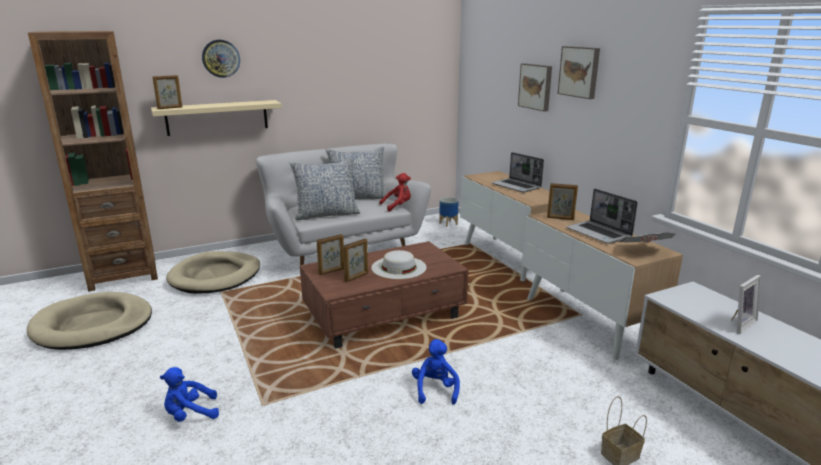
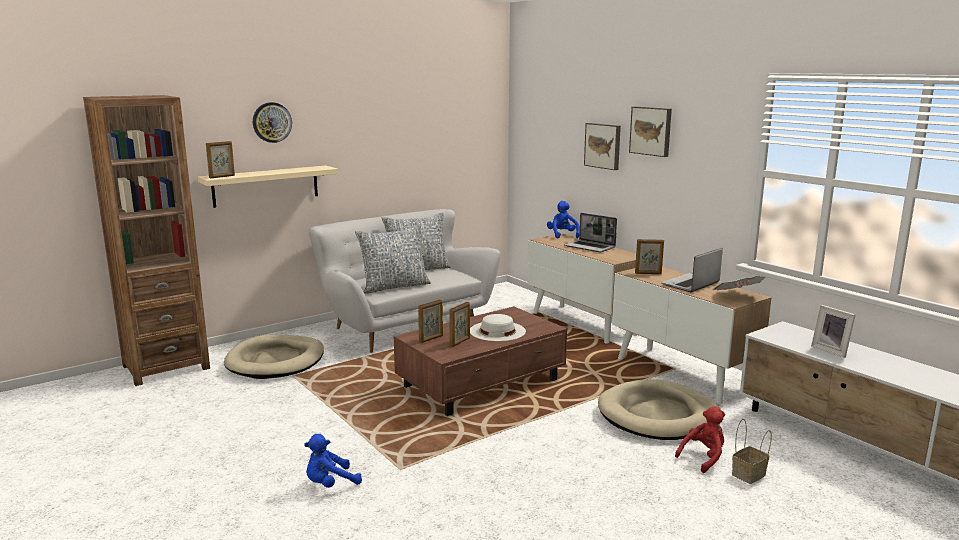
camera: 10 degrees left, 5 degrees down
beige dog bed [27,292,152,350] -> beige dog bed moved to [598,380,721,440]
red plush toy [379,173,411,212] -> red plush toy moved to [675,406,725,473]
blue plush toy [412,339,460,405] -> blue plush toy moved to [547,201,580,238]
planter [439,197,459,227] -> none
laptop [566,189,638,244] -> laptop turned 90 degrees clockwise [661,248,723,292]
picture frame [731,275,761,334] -> picture frame turned 105 degrees clockwise [811,305,856,358]

